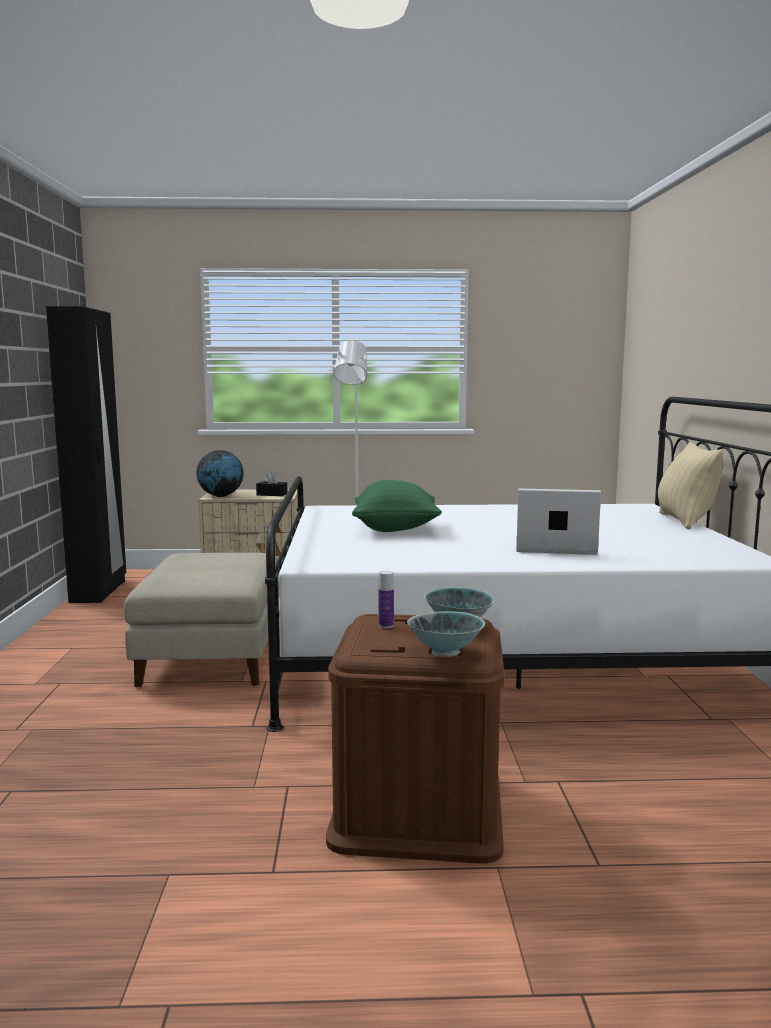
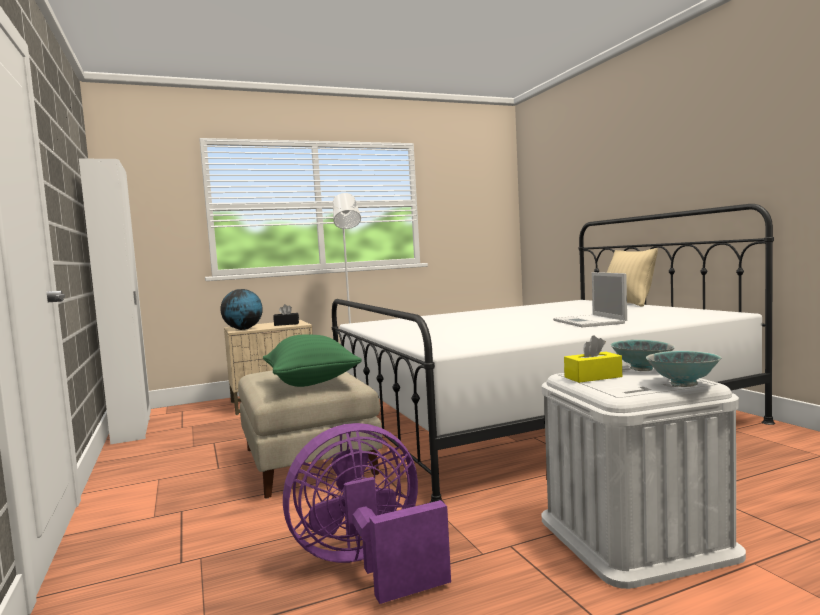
camera: 20 degrees left, 5 degrees down
black wardrobe [46,306,126,603] -> white wardrobe [79,158,151,445]
brown storage box [326,614,505,864] -> white storage box [542,365,746,589]
green pillow [352,480,442,532] -> green pillow moved to [263,335,362,387]
bottle [379,571,394,628] -> yellow tissue box [564,335,622,383]
laptop [516,488,601,555] -> laptop turned 90 degrees counterclockwise [553,272,627,327]
none -> purple fan [283,423,451,604]

